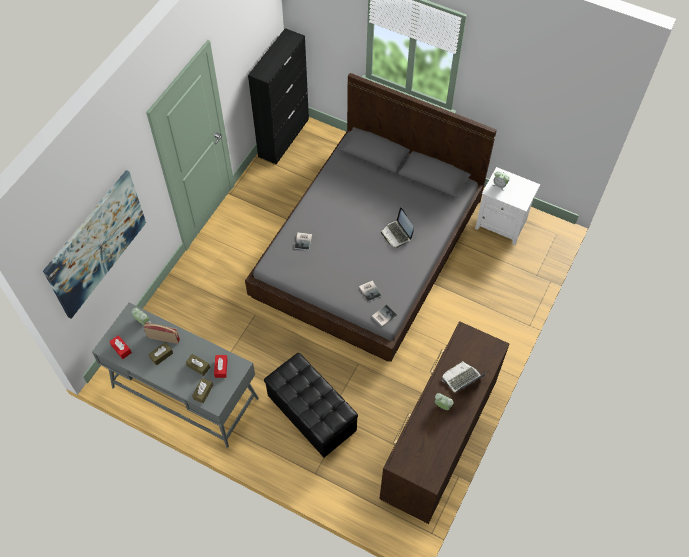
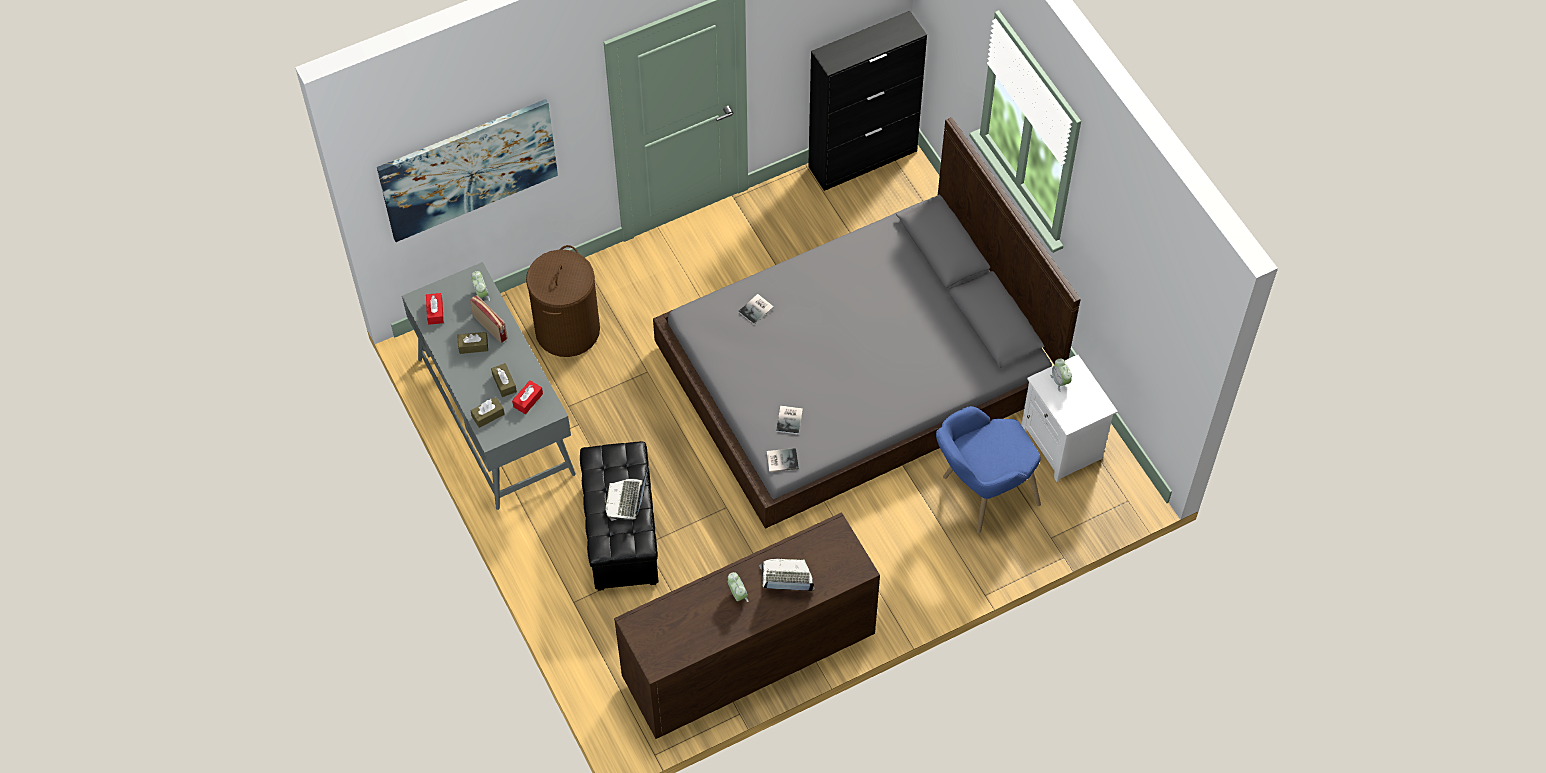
camera: 35 degrees right, 0 degrees up
laptop [381,207,414,248] -> laptop moved to [605,468,648,521]
none -> brown laundry basket [526,245,600,357]
none -> blue armchair [936,406,1041,534]

